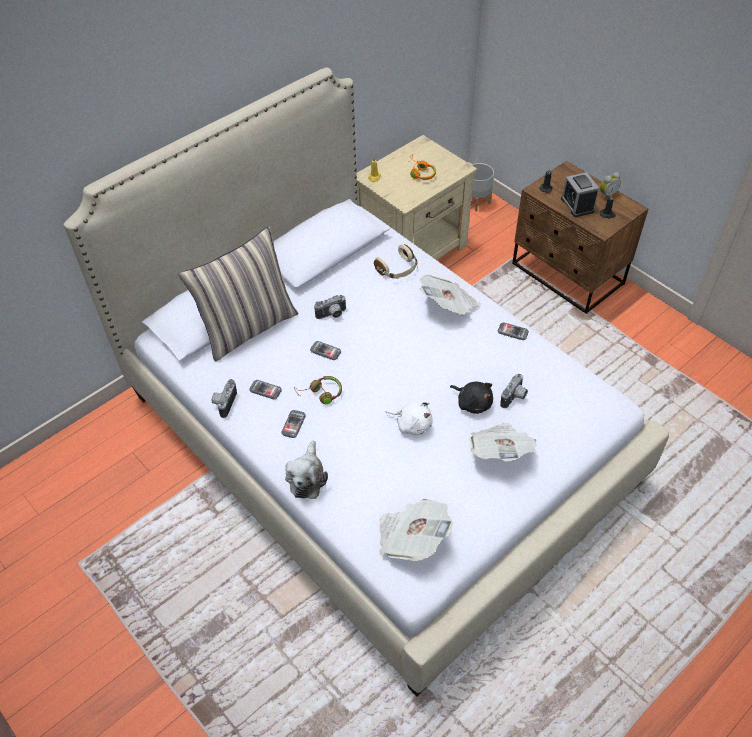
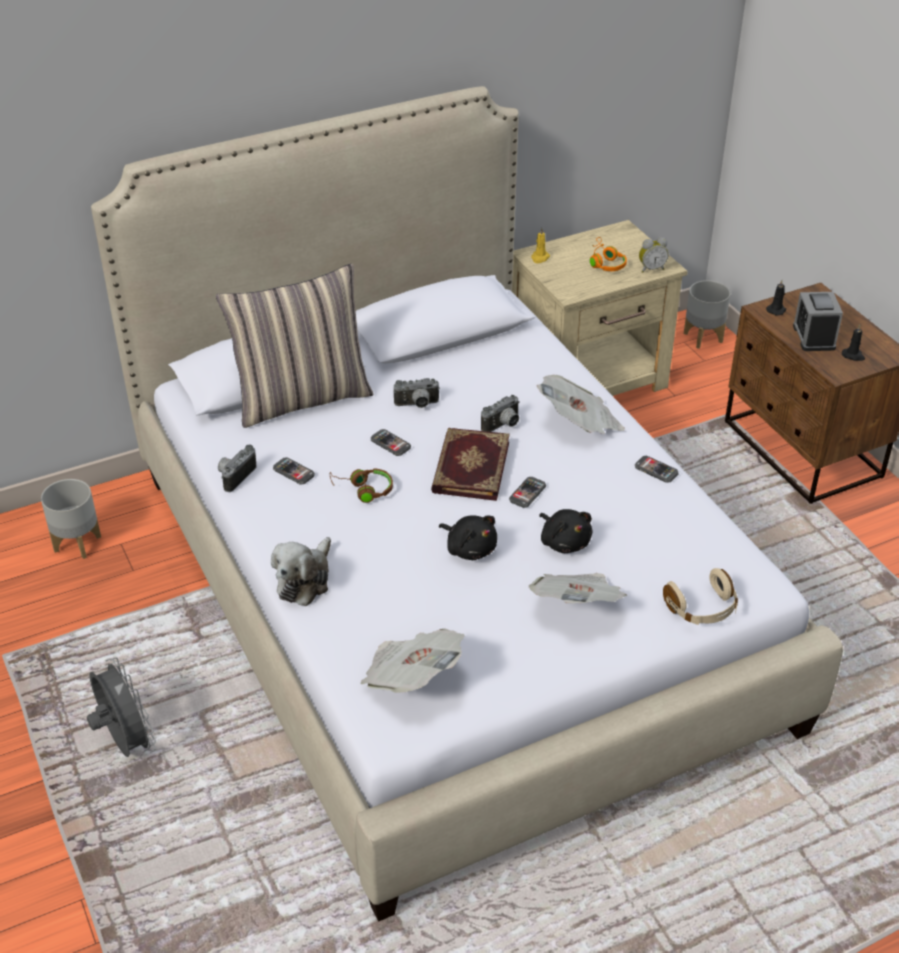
camera: 15 degrees right, 10 degrees down
phone [281,410,306,438] -> phone moved to [509,477,546,508]
beige headphones [374,244,418,279] -> beige headphones moved to [663,568,738,625]
white plush toy [385,402,433,435] -> black plush toy [439,515,497,560]
camera [500,374,528,408] -> camera moved to [481,395,520,432]
alarm clock [600,172,621,199] -> alarm clock moved to [639,237,668,273]
none -> grey planter [41,479,101,559]
none -> grey fan [87,657,156,757]
none -> book [431,428,510,501]

